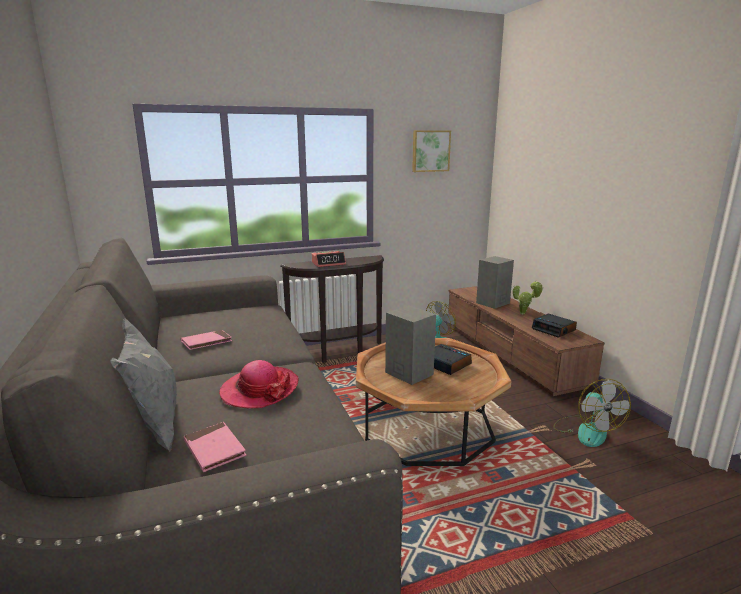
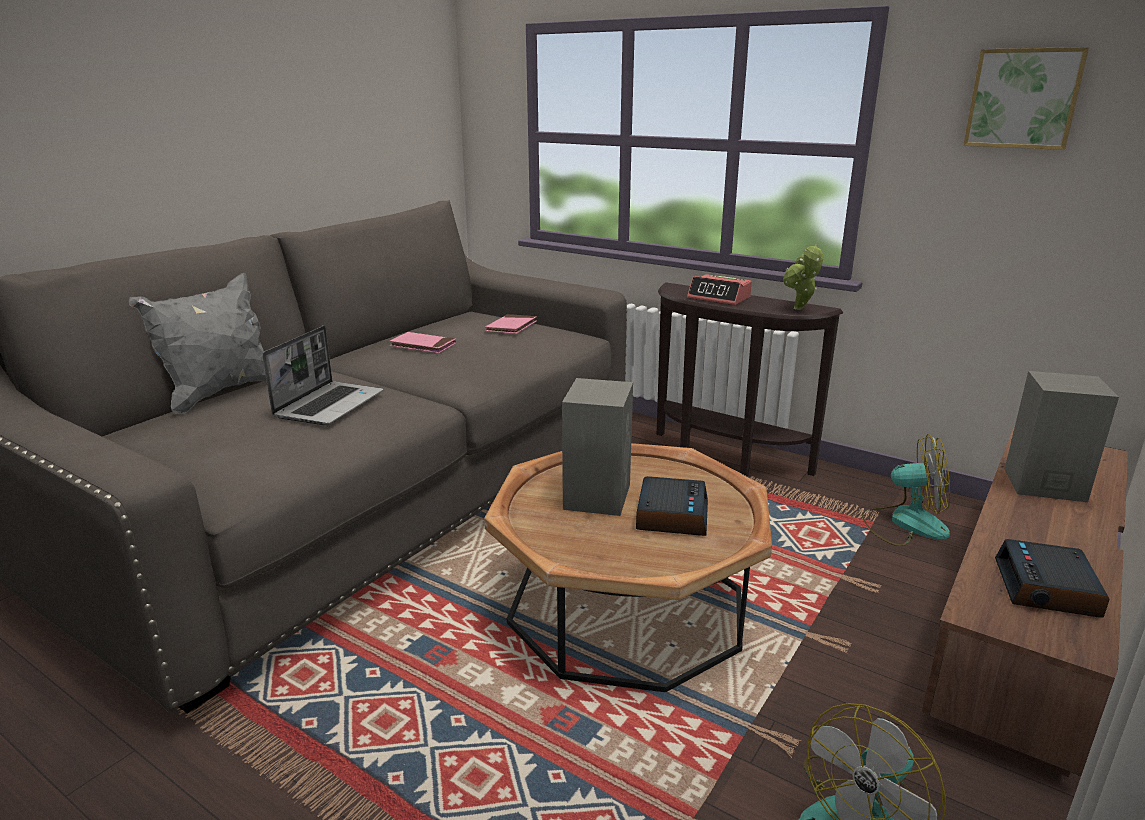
camera: 55 degrees right, 5 degrees up
pink book [184,422,246,472] -> pink book moved to [485,314,537,334]
hat [219,360,299,409] -> laptop [262,326,383,425]
potted plant [513,281,543,314] -> potted plant moved to [783,245,824,310]

